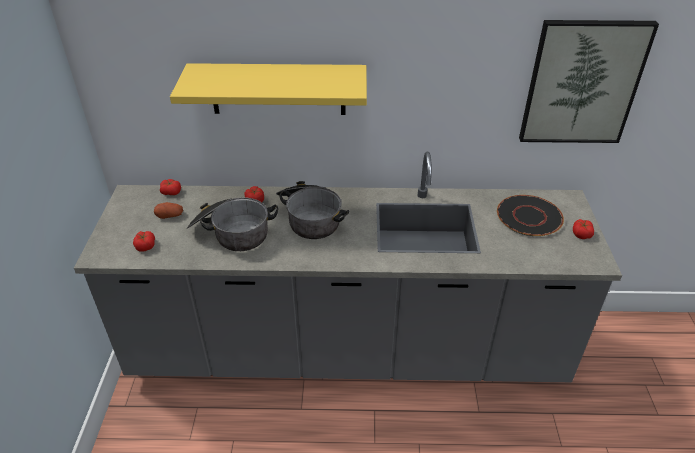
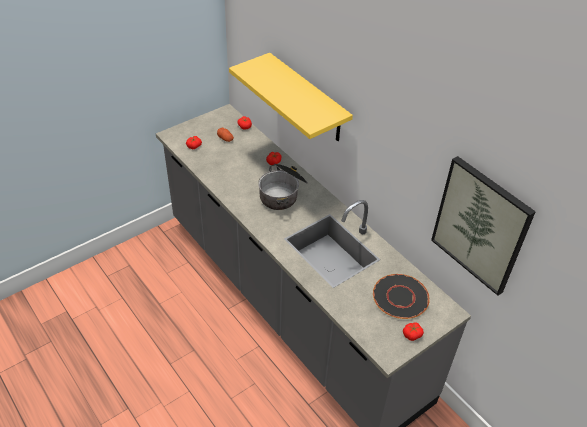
camera: 50 degrees right, 5 degrees up
cooking pot [187,197,278,251] -> none

